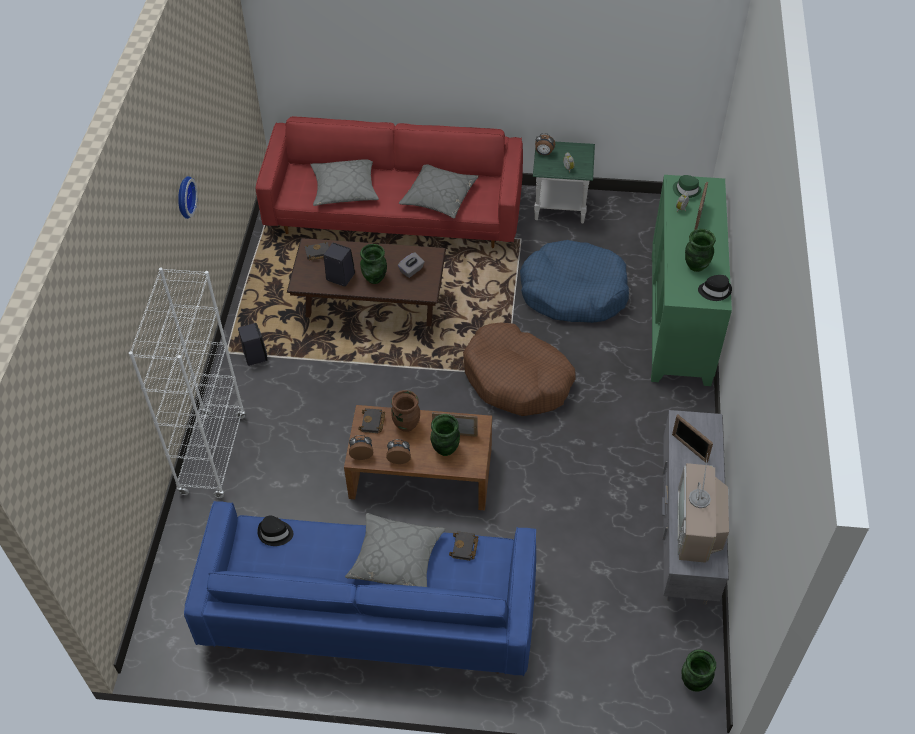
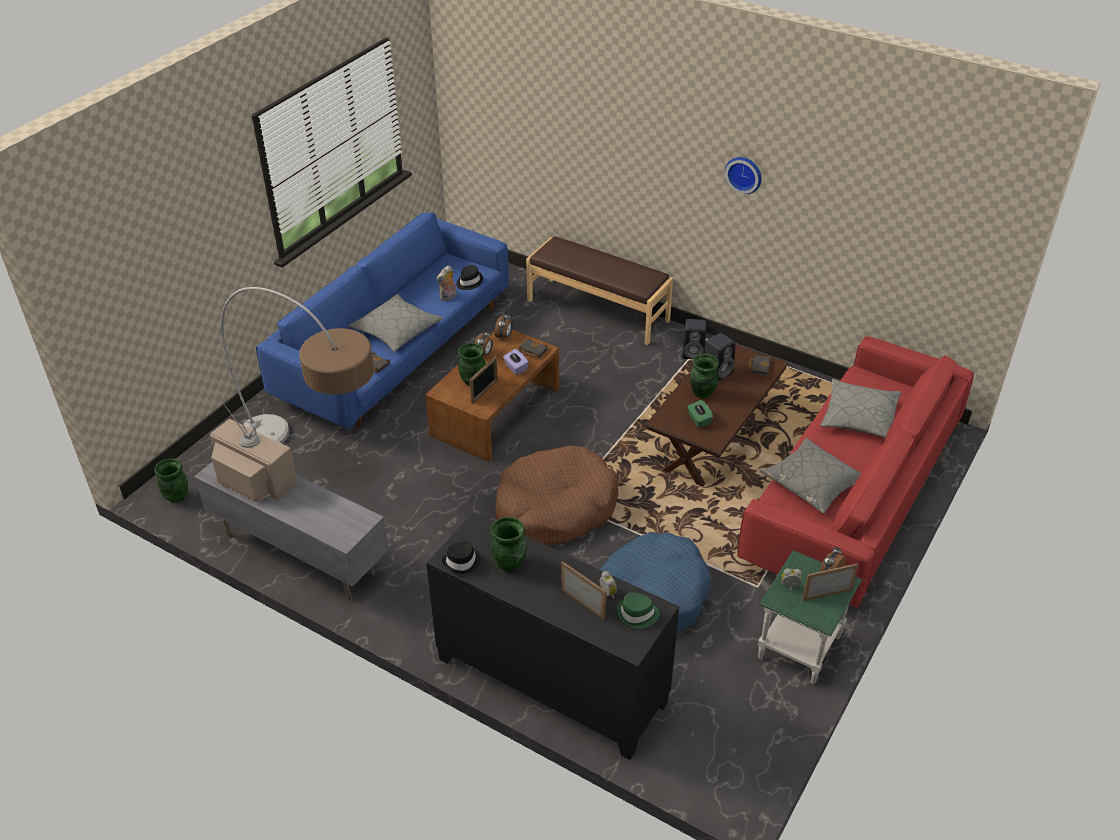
camera: 115 degrees right, 10 degrees down
white bookcase [129,268,246,498] -> brown bench [526,236,673,345]
brown vase [391,390,420,432] -> purple tissue box [503,349,529,375]
grey tissue box [398,252,425,278] -> green tissue box [687,400,713,428]
green cabinet [651,175,732,386] -> black cabinet [426,512,679,760]
picture frame [672,414,713,463] -> picture frame moved to [802,564,858,601]
none -> floor lamp [221,287,374,444]
none -> plush toy [436,265,457,301]

